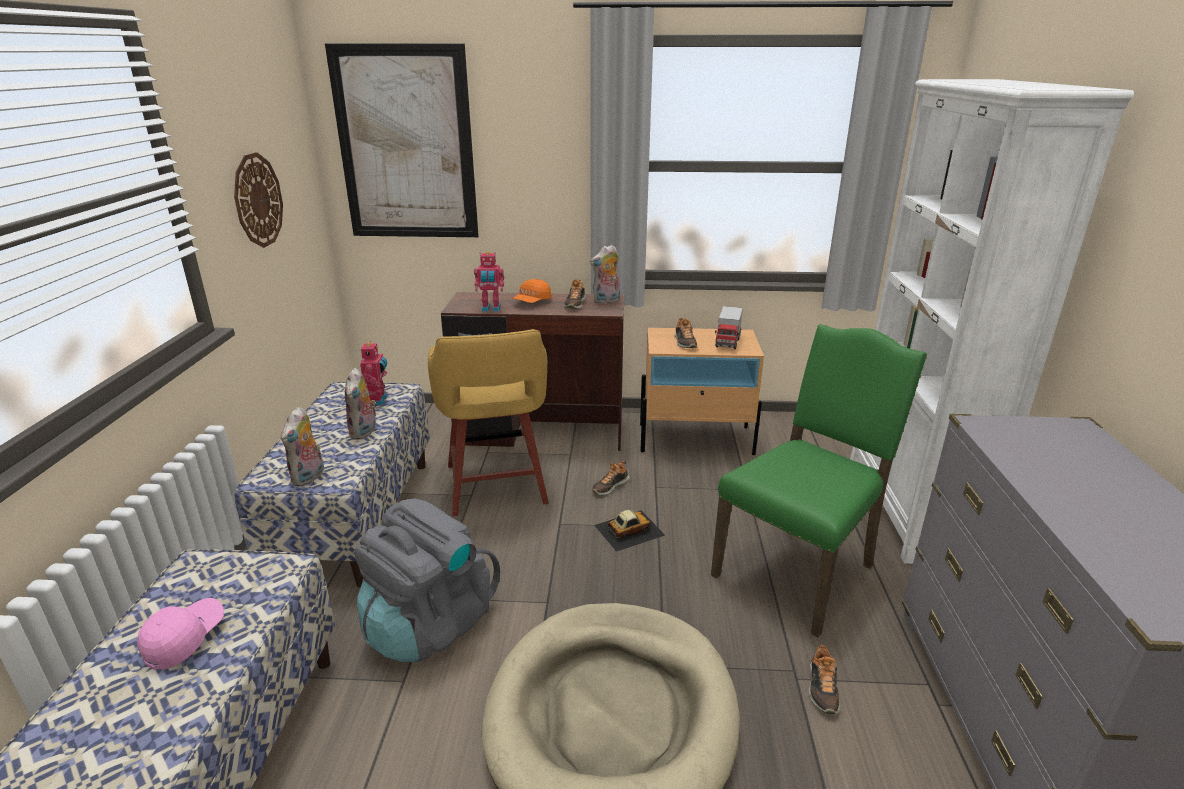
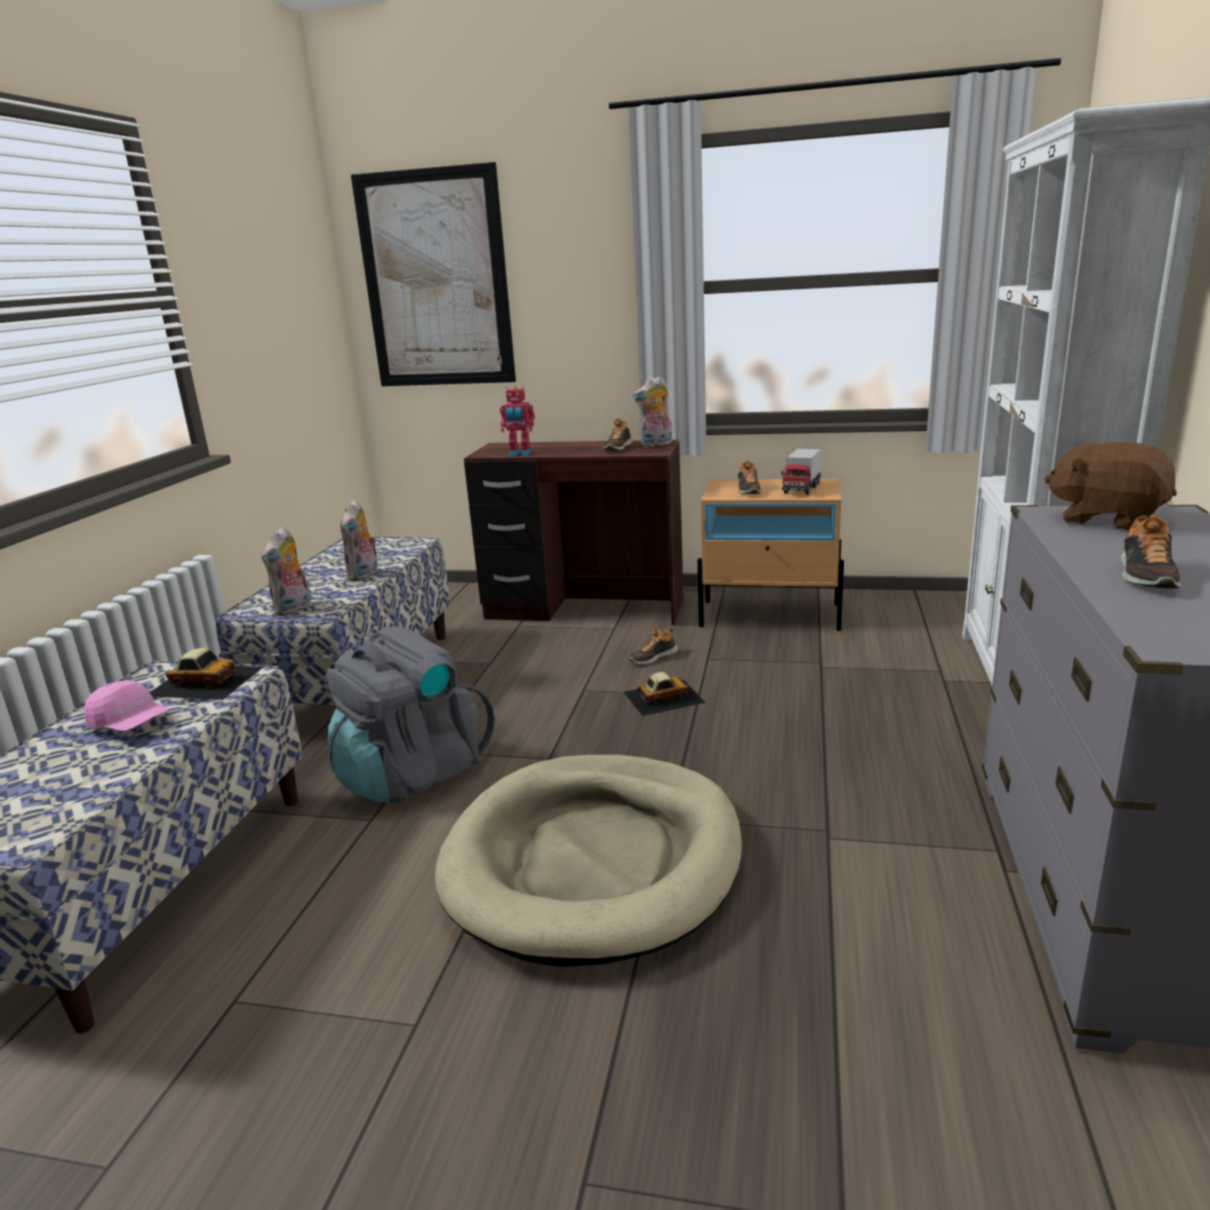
camera: 10 degrees right, 5 degrees down
pink cap [137,598,224,670] -> pink cap turned 90 degrees clockwise [84,681,169,731]
wall clock [234,152,283,248] -> none
toy robot [360,341,388,405] -> none
yellow stool [428,329,549,516] -> none
orange cap [512,279,552,303] -> none
green chair [711,324,927,638] -> none
shoe [809,644,840,714] -> shoe moved to [1120,515,1181,589]
none -> toy car [150,648,263,699]
none -> brown plush toy [1044,442,1177,530]

